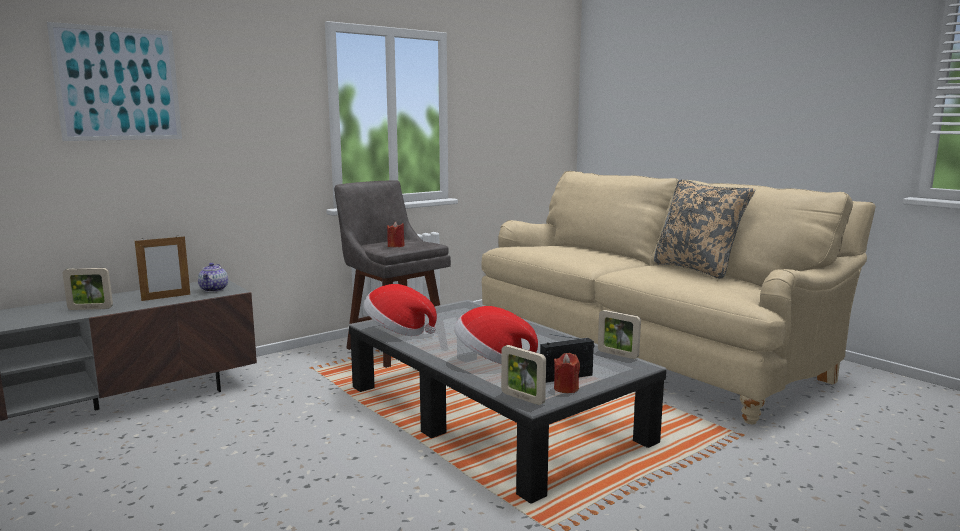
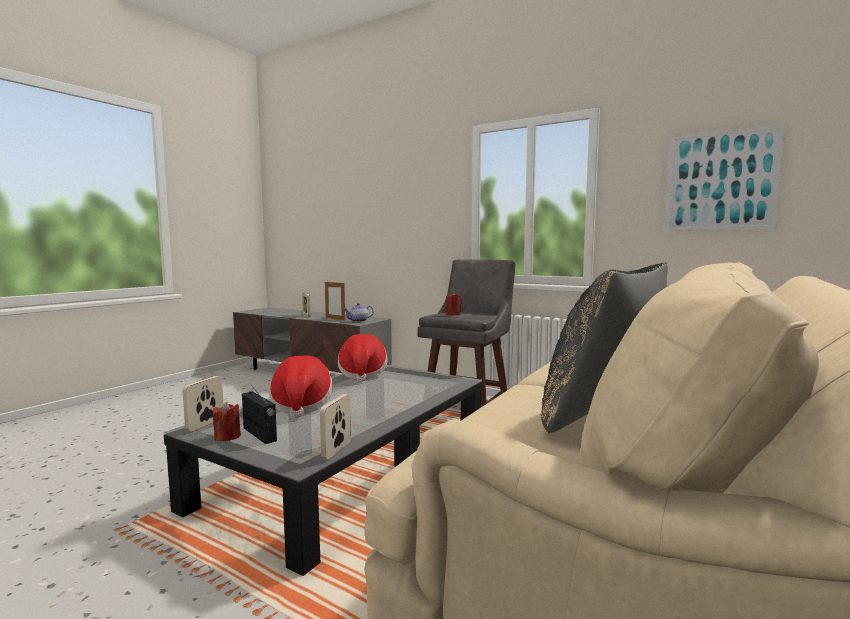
camera: 70 degrees right, 5 degrees down
picture [47,22,182,141] -> picture moved to [664,124,786,231]

